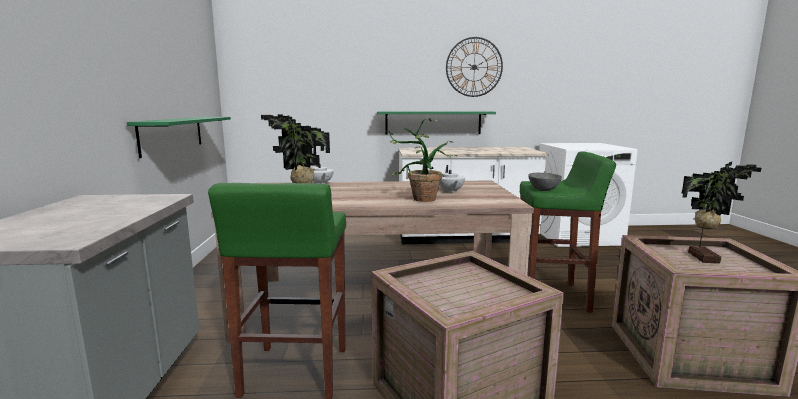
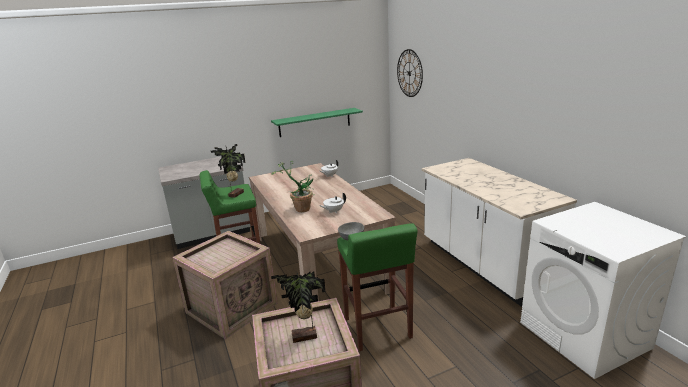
camera: 70 degrees right, 10 degrees up
green shelf [377,111,496,134] -> none
wall clock [446,37,503,97] -> wall clock moved to [397,49,423,97]

